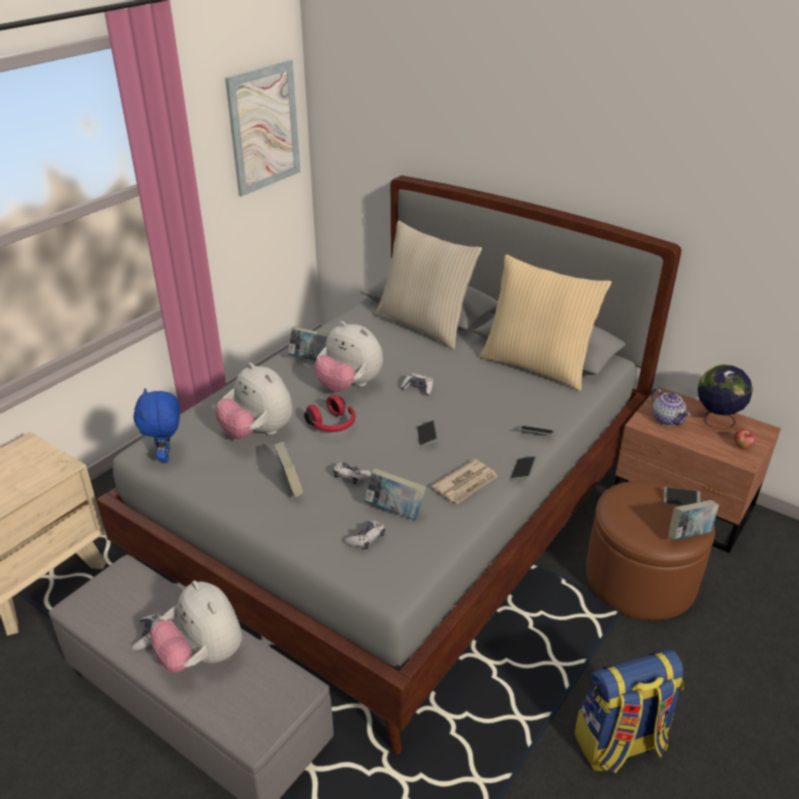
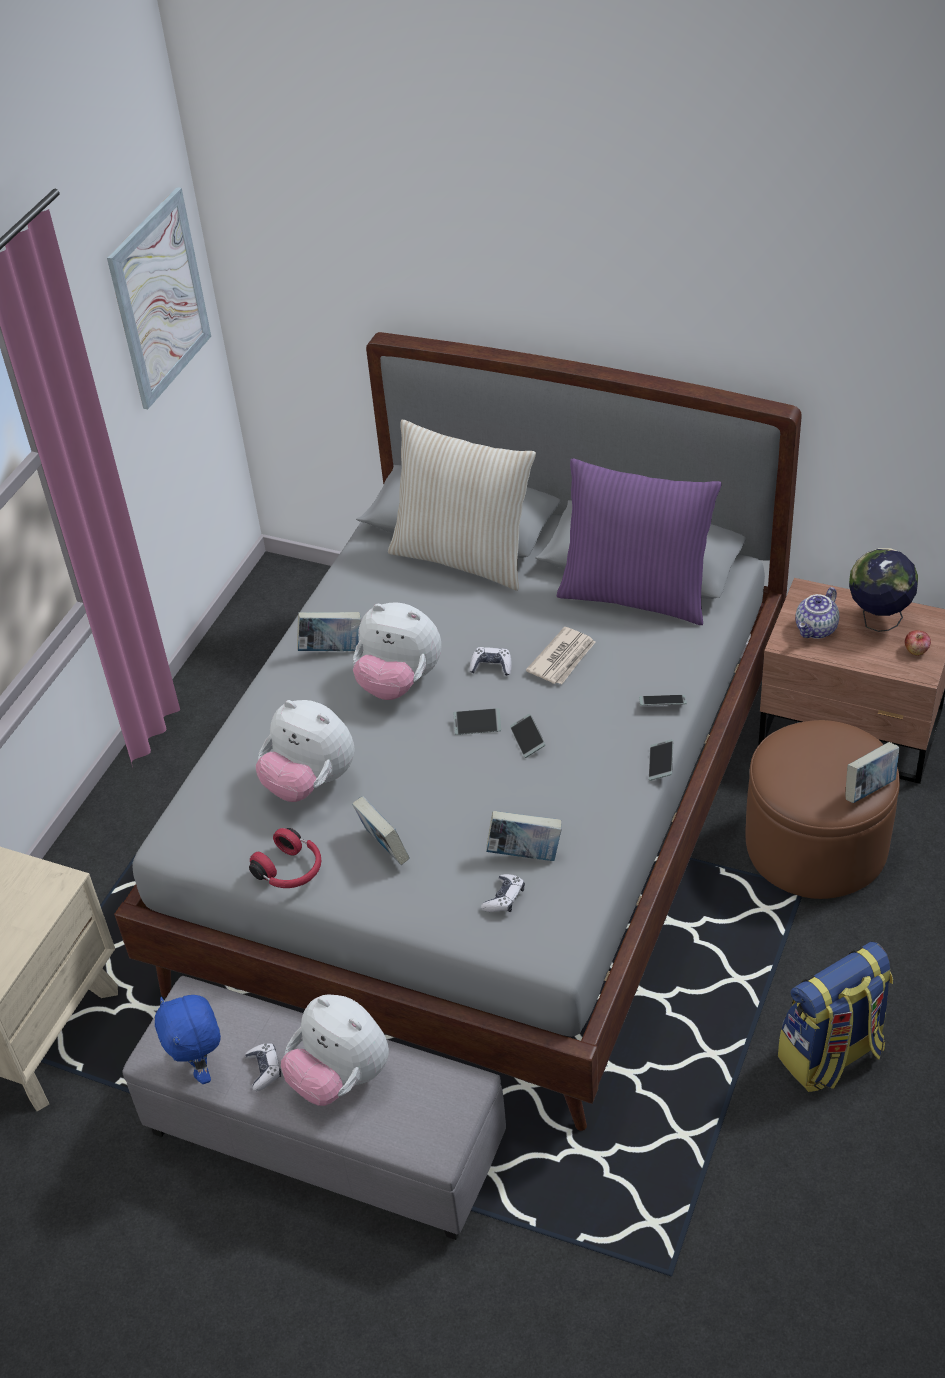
camera: 10 degrees left, 10 degrees up
blue plush toy [133,388,180,462] -> blue plush toy moved to [155,995,221,1084]
red headphones [304,395,356,432] -> red headphones moved to [249,828,321,888]
game controller [333,462,371,484] -> none
newspaper [431,459,498,504] -> newspaper moved to [526,627,595,684]
beige pillow [480,255,612,391] -> purple pillow [557,459,722,625]
teapot [651,388,691,426] -> teapot turned 75 degrees clockwise [796,587,839,639]
phone [664,487,700,506] -> phone moved to [453,708,501,735]

